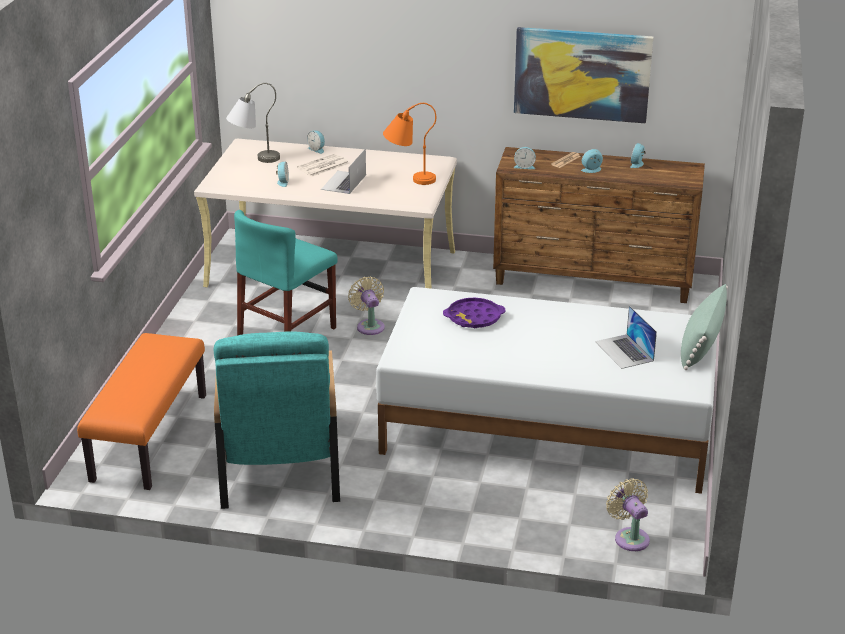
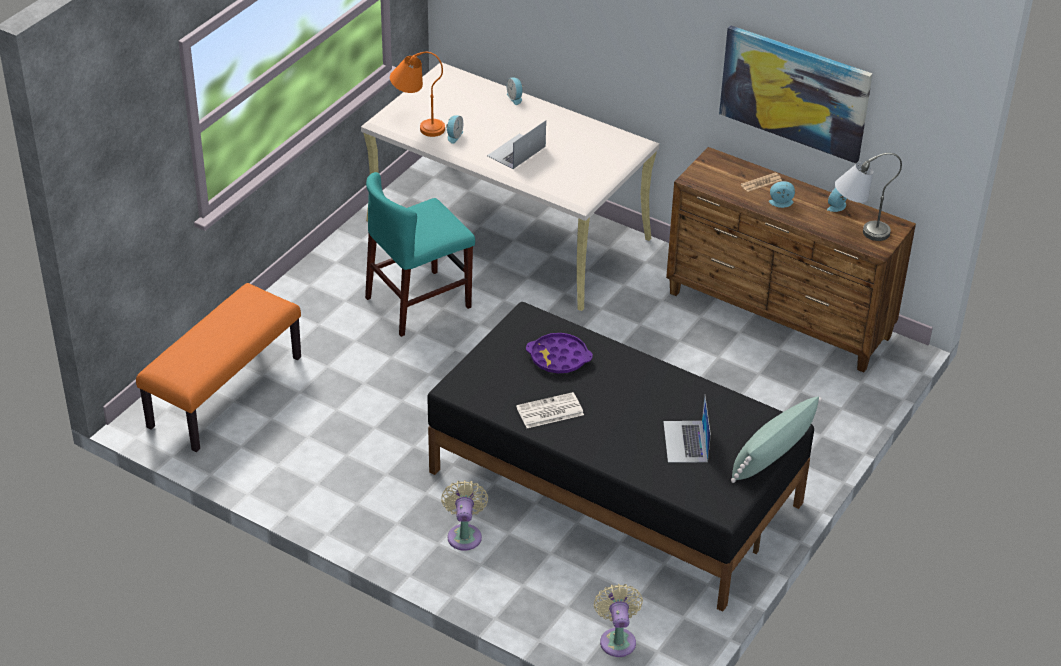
camera: 20 degrees right, 10 degrees up
turquoise armchair [214,331,340,509] -> none
grey table lamp [226,83,280,163] -> grey table lamp moved to [835,153,902,241]
newspaper [297,154,349,177] -> newspaper moved to [516,392,584,428]
beige fan [348,277,385,335] -> beige fan moved to [441,480,488,551]
white bed [376,287,717,494] -> black bed [427,302,814,612]
orange table lamp [383,103,436,185] -> orange table lamp moved to [390,52,445,137]
alarm clock [514,147,536,169] -> none

